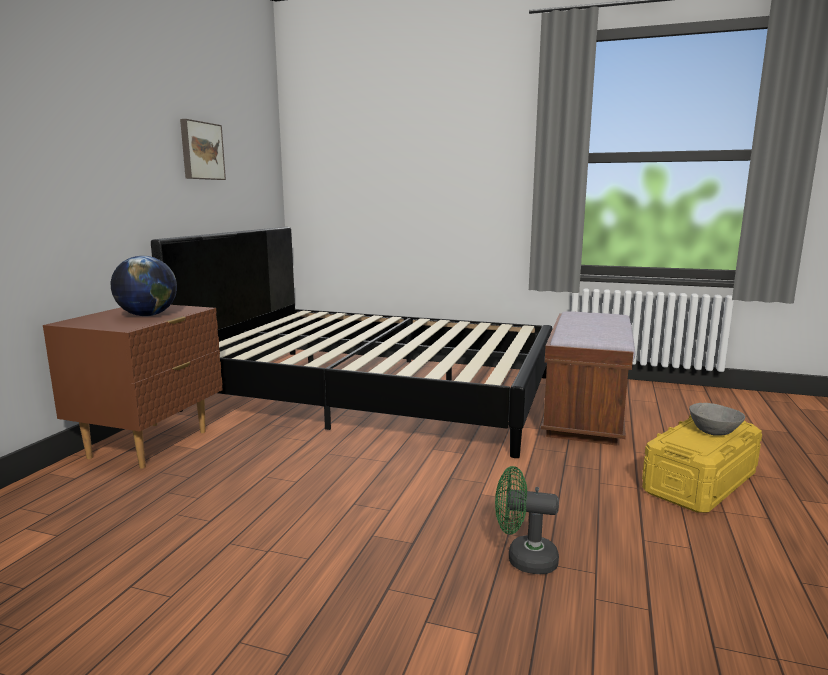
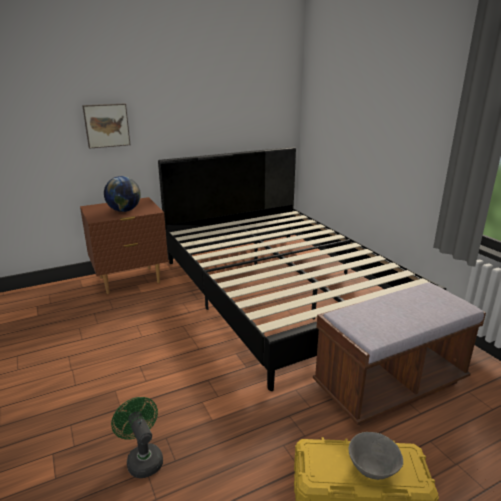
camera: 45 degrees right, 10 degrees up
picture [180,119,226,180] -> picture moved to [82,104,130,149]

